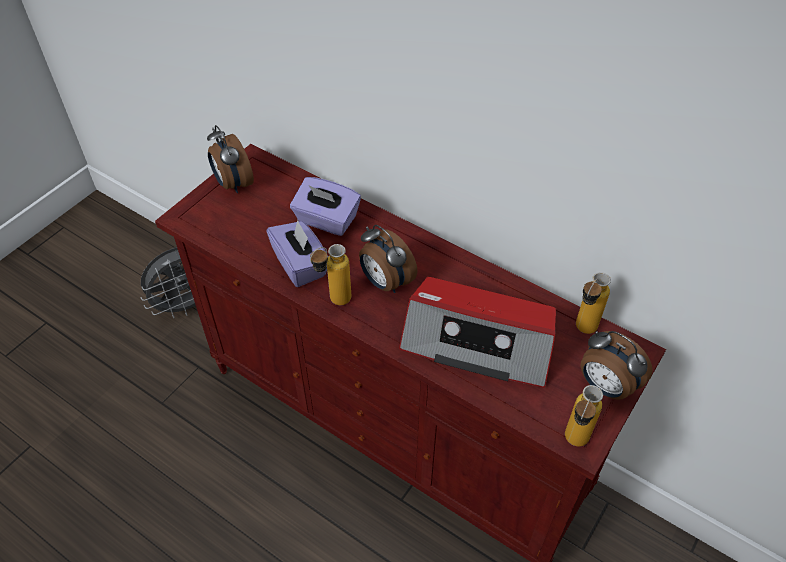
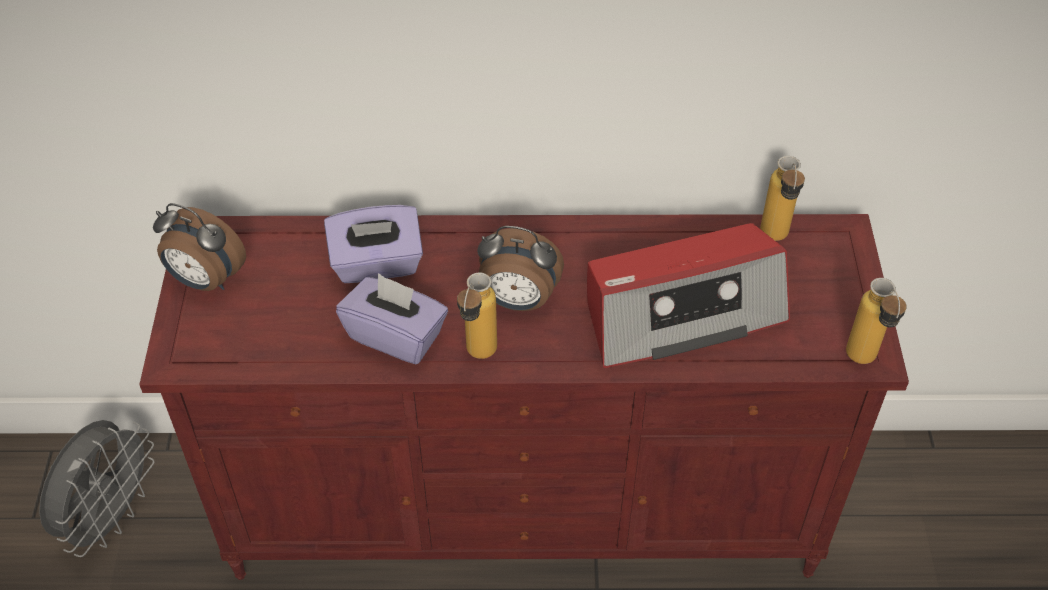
camera: 35 degrees left, 0 degrees up
alarm clock [580,331,653,400] -> none

